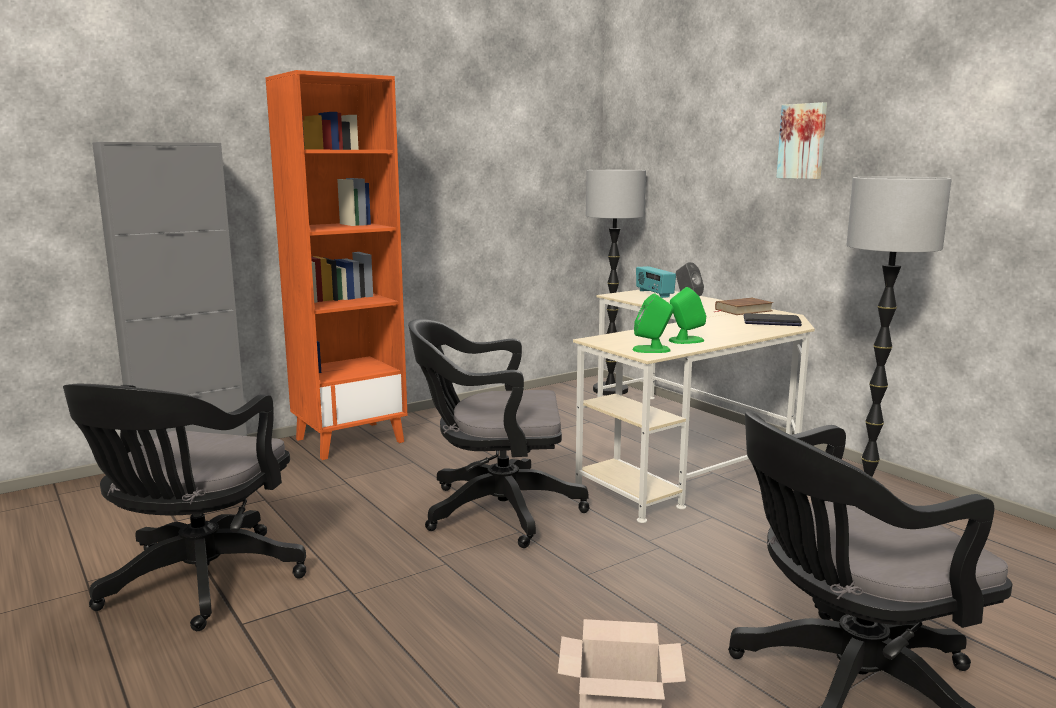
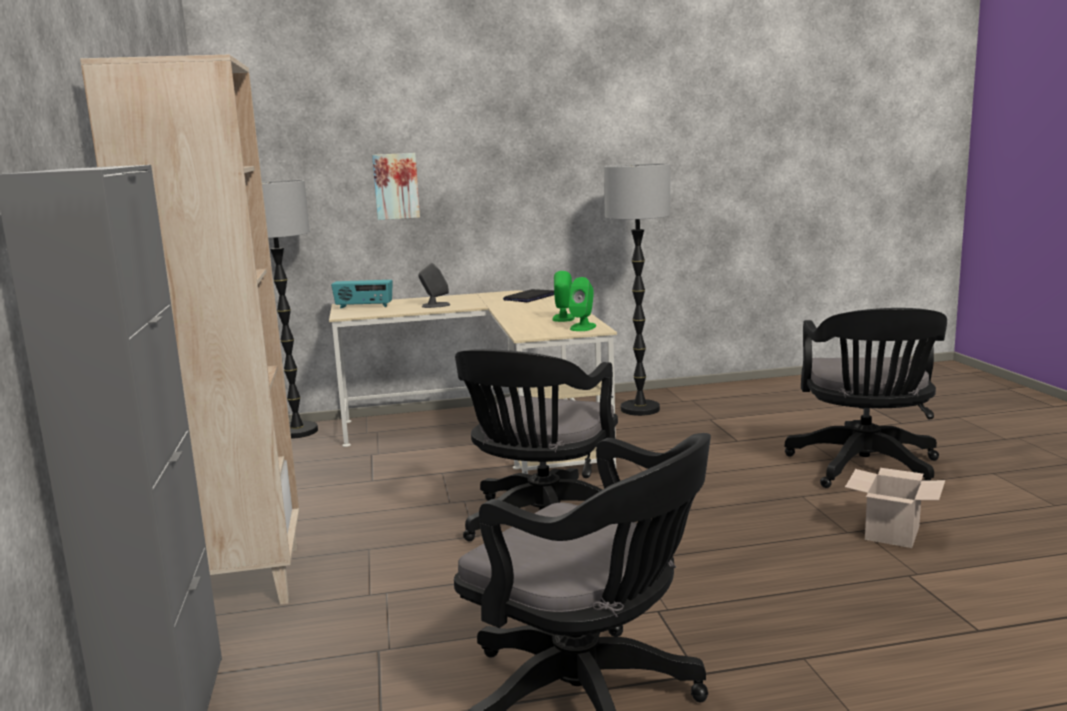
camera: 65 degrees left, 0 degrees up
orange bookcase [266,70,408,460] -> beige bookcase [80,55,299,605]
brown book [715,298,774,315] -> none
picture [776,102,827,179] -> picture moved to [372,153,420,220]

